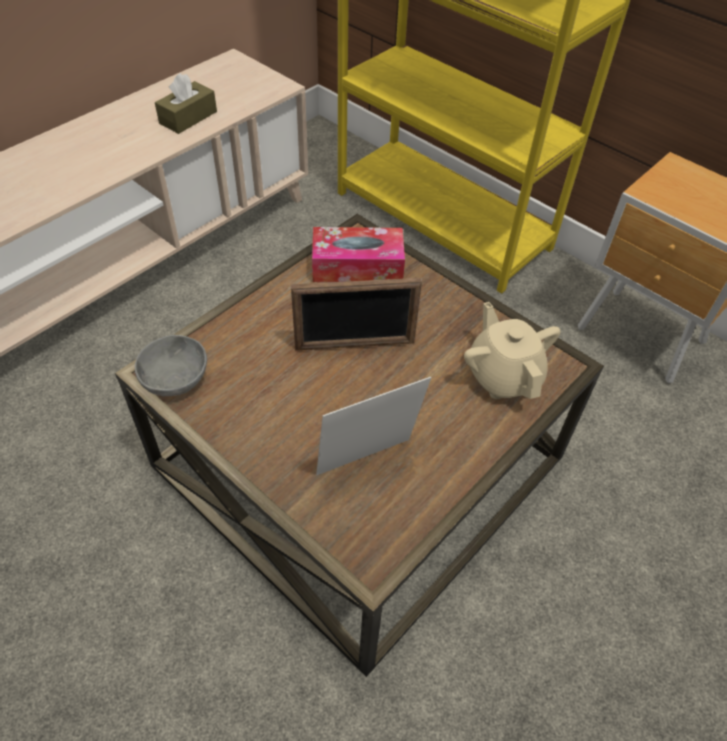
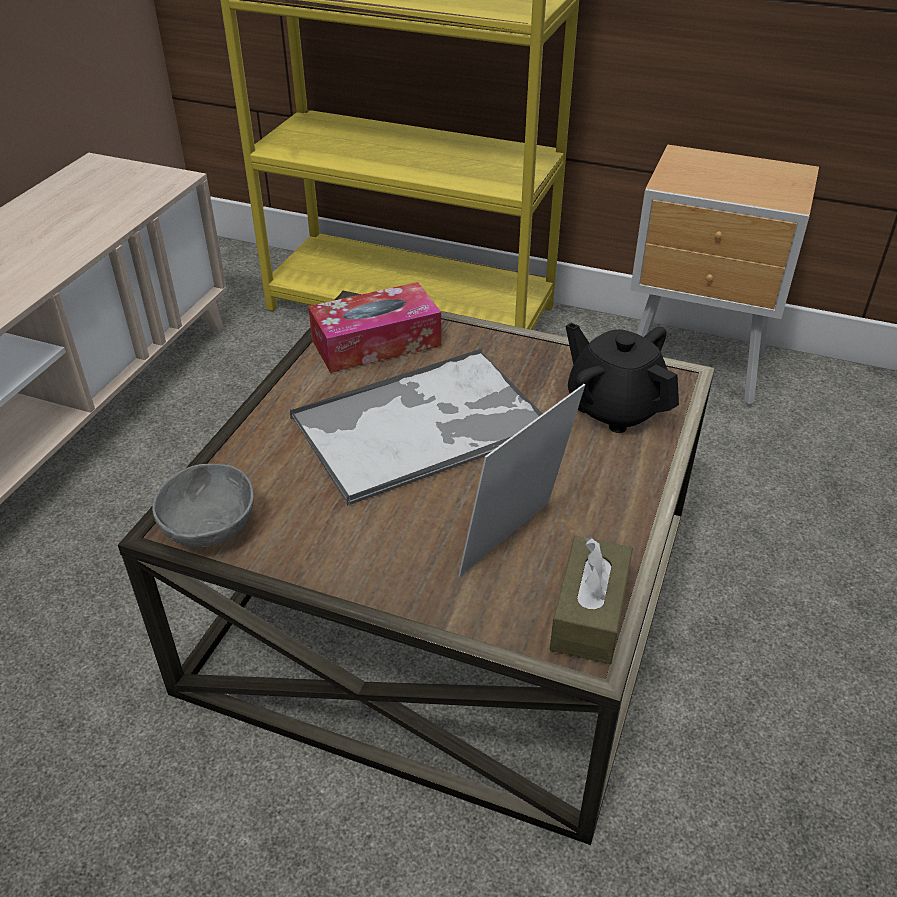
camera: 20 degrees left, 10 degrees down
brown tissue box [155,73,217,134] -> brown tissue box moved to [550,536,633,664]
picture frame [291,278,422,350] -> tray [290,349,543,508]
beige teapot [464,302,561,399] -> black teapot [566,323,679,433]

